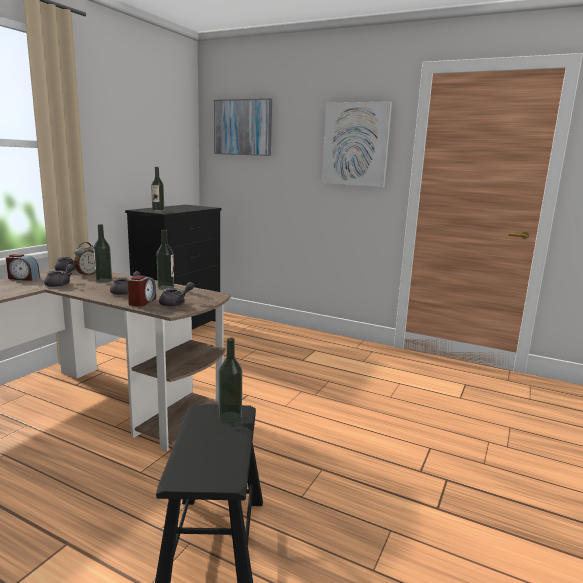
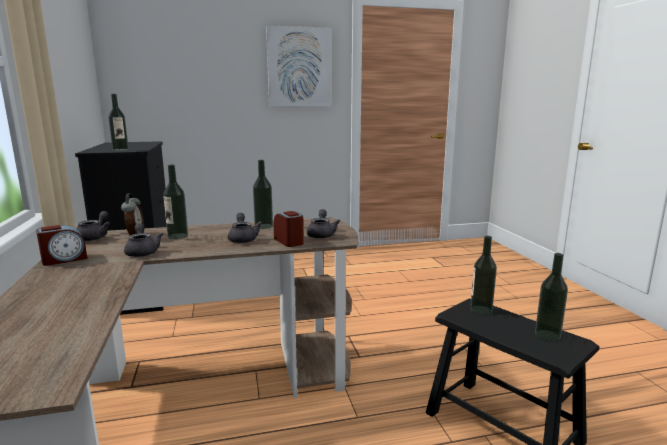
camera: 40 degrees left, 0 degrees up
picture [214,98,272,156] -> none
none -> bottle [535,253,568,342]

